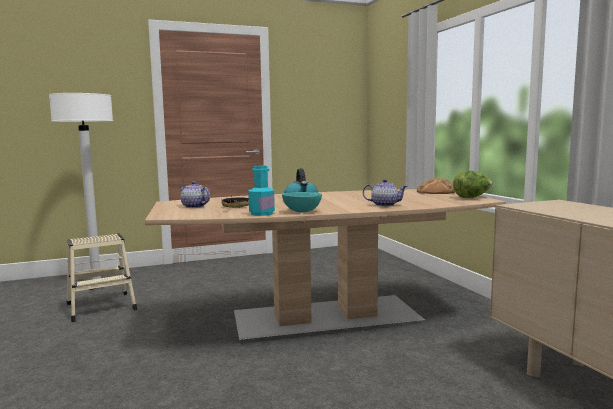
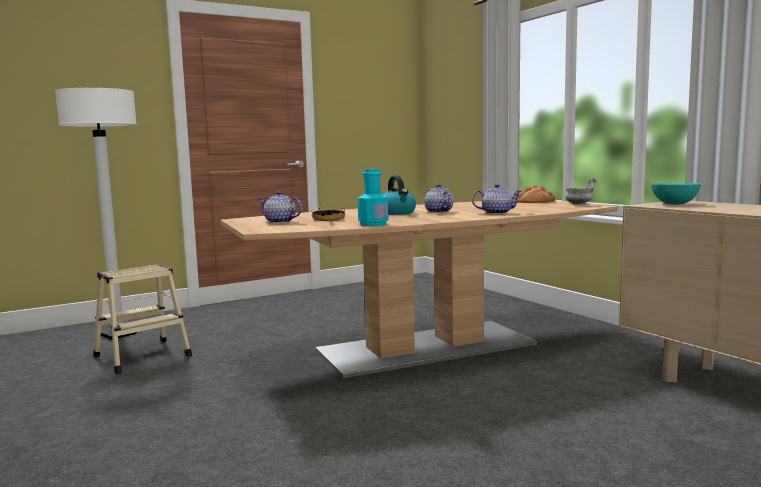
camera: 10 degrees left, 0 degrees up
turquoise bowl [282,192,322,212] -> turquoise bowl moved to [651,183,701,205]
lettuce [453,170,493,198] -> grey bowl [565,178,598,205]
none -> teapot [424,184,453,213]

